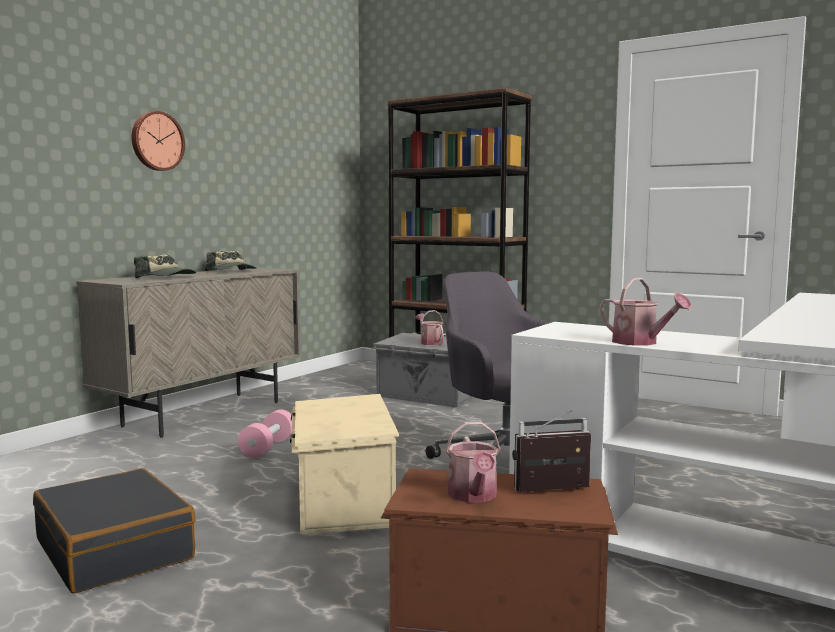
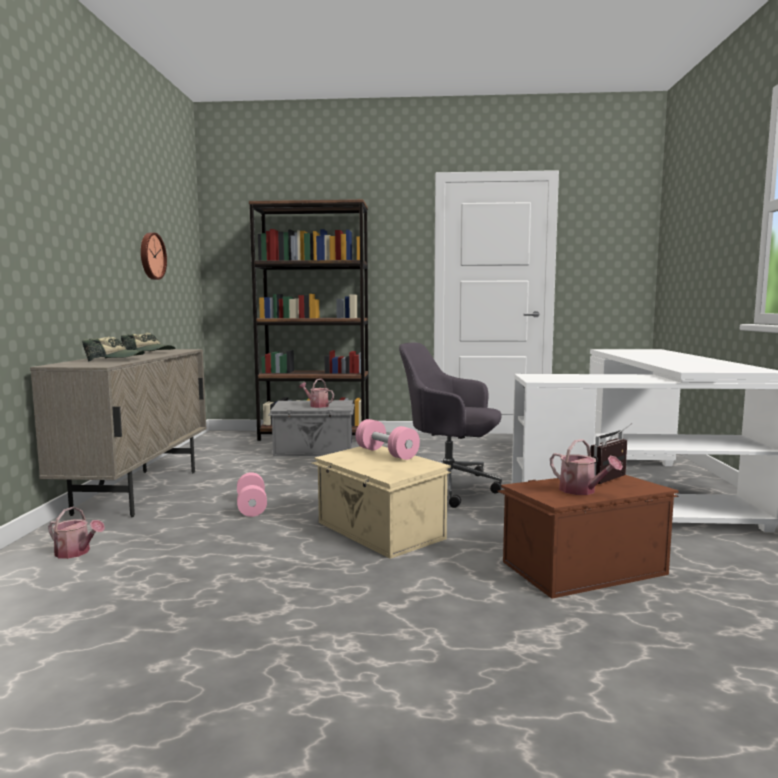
camera: 30 degrees left, 0 degrees up
black suitcase [33,468,196,593] -> none
wall clock [131,111,185,171] -> wall clock moved to [141,233,167,280]
watering can [600,278,692,346] -> watering can moved to [48,507,105,559]
none -> pink dumbbell [356,419,420,460]

